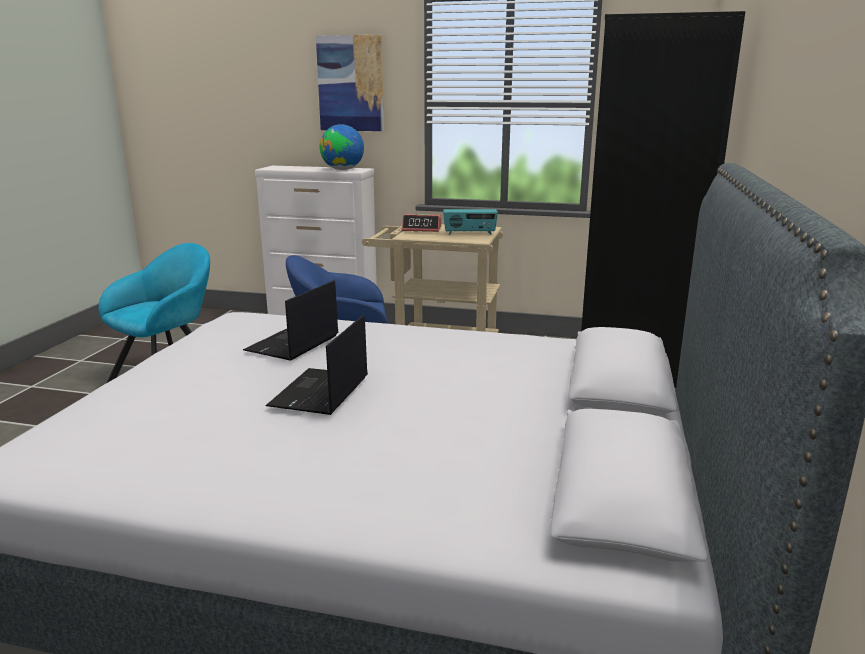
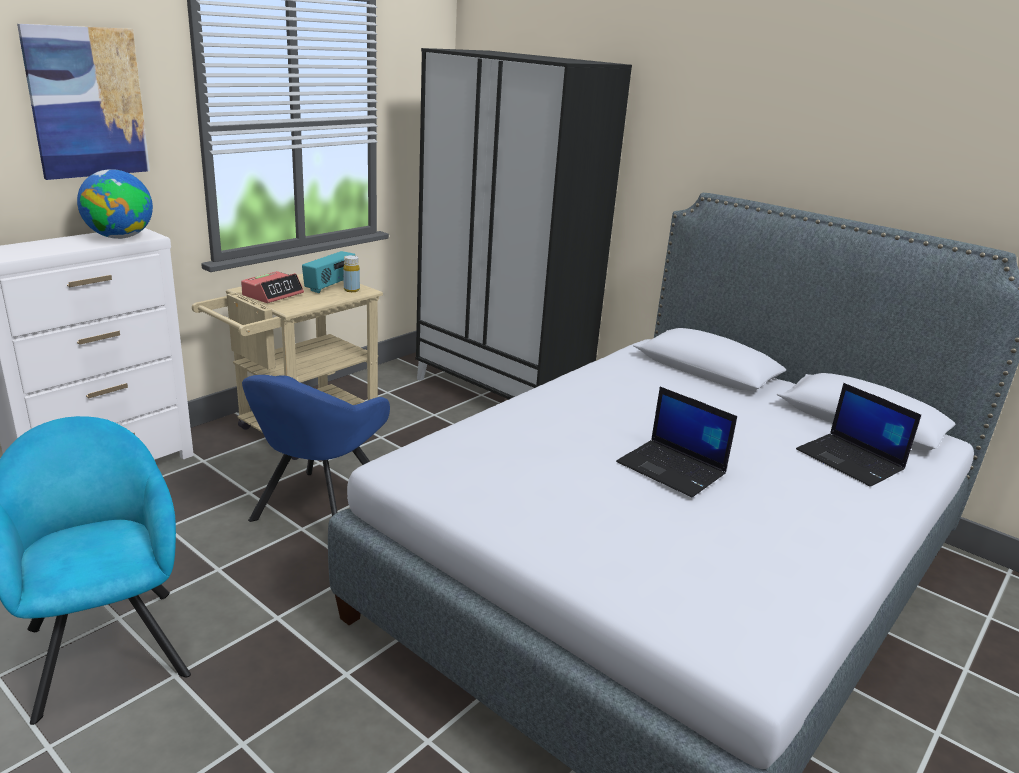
camera: 65 degrees left, 5 degrees up
laptop [243,280,338,361] -> laptop moved to [796,383,921,487]
none -> yellow bottle [343,255,360,292]

